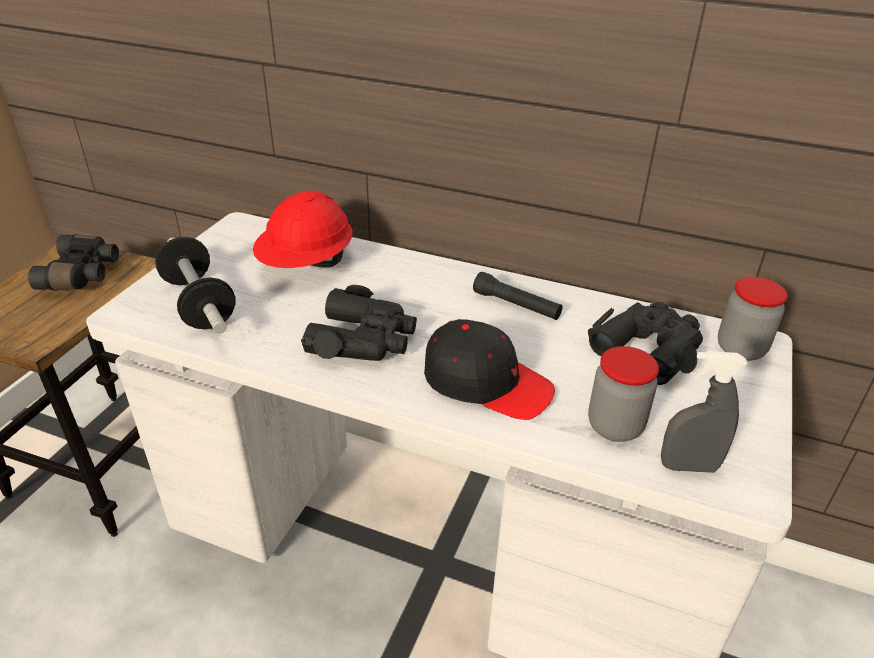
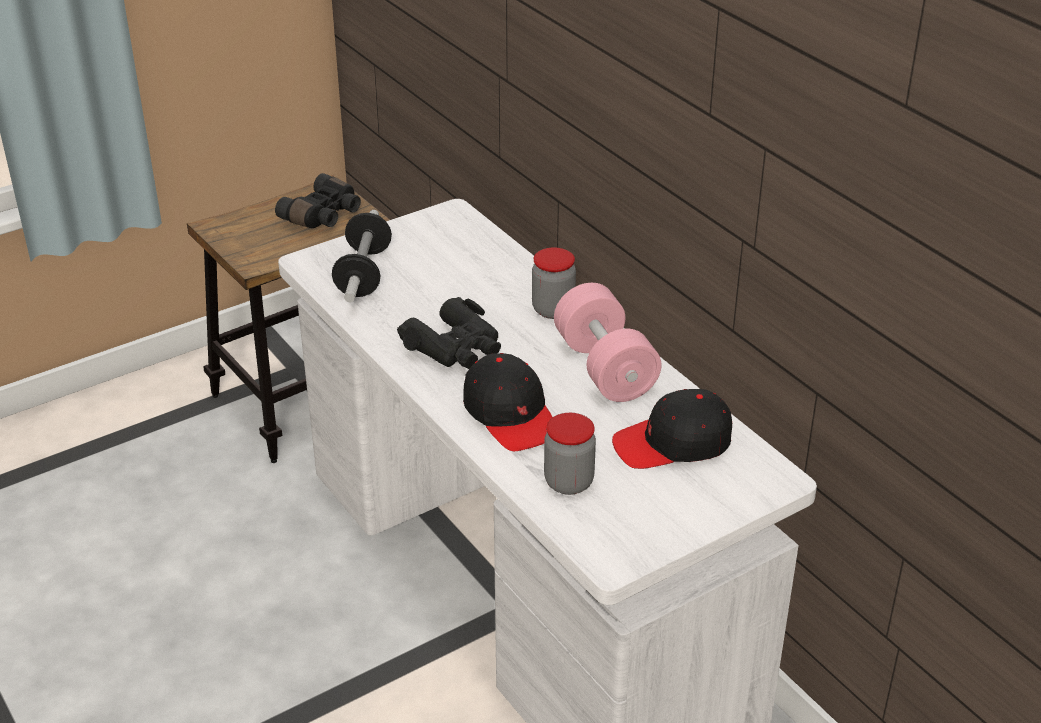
camera: 35 degrees right, 0 degrees up
red hard hat [253,191,353,268] -> none
black flashlight [473,272,563,320] -> pink dumbbell [554,283,661,402]
black binoculars [588,302,703,385] -> black cap [612,389,732,469]
grey spray bottle [661,351,748,473] -> none
jar [718,277,788,361] -> jar moved to [532,248,576,319]

